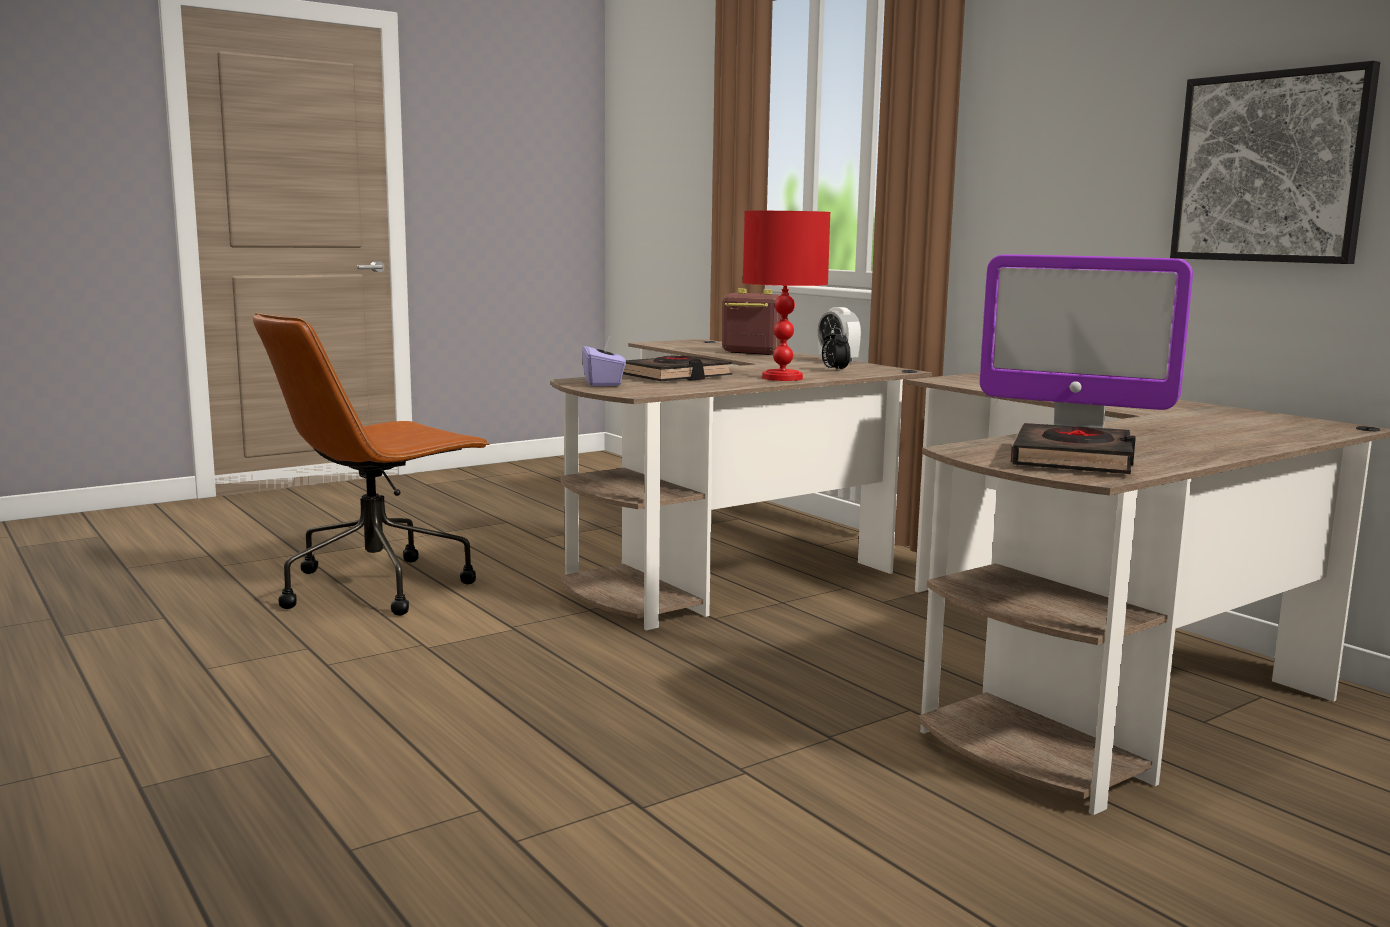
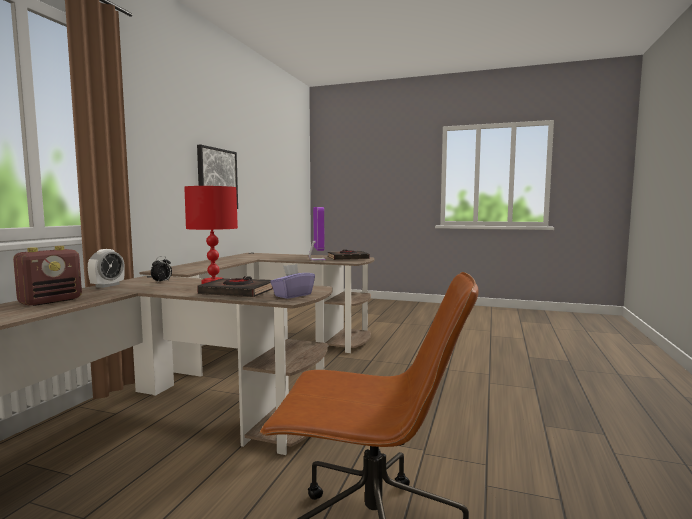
camera: 125 degrees left, 5 degrees down
radio [722,289,781,355] -> radio turned 135 degrees counterclockwise [13,246,82,306]

